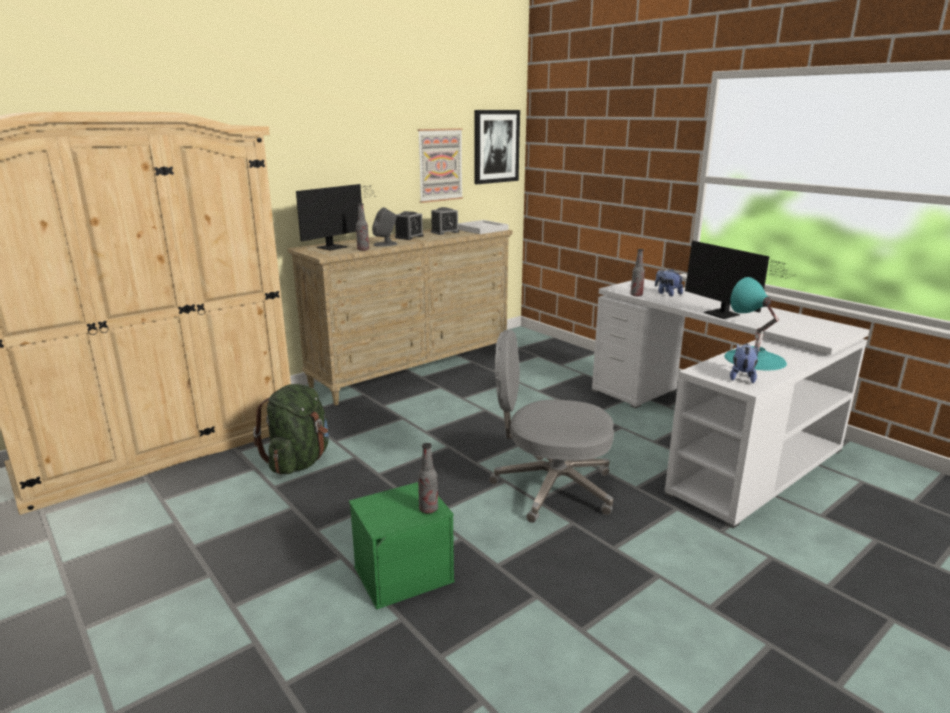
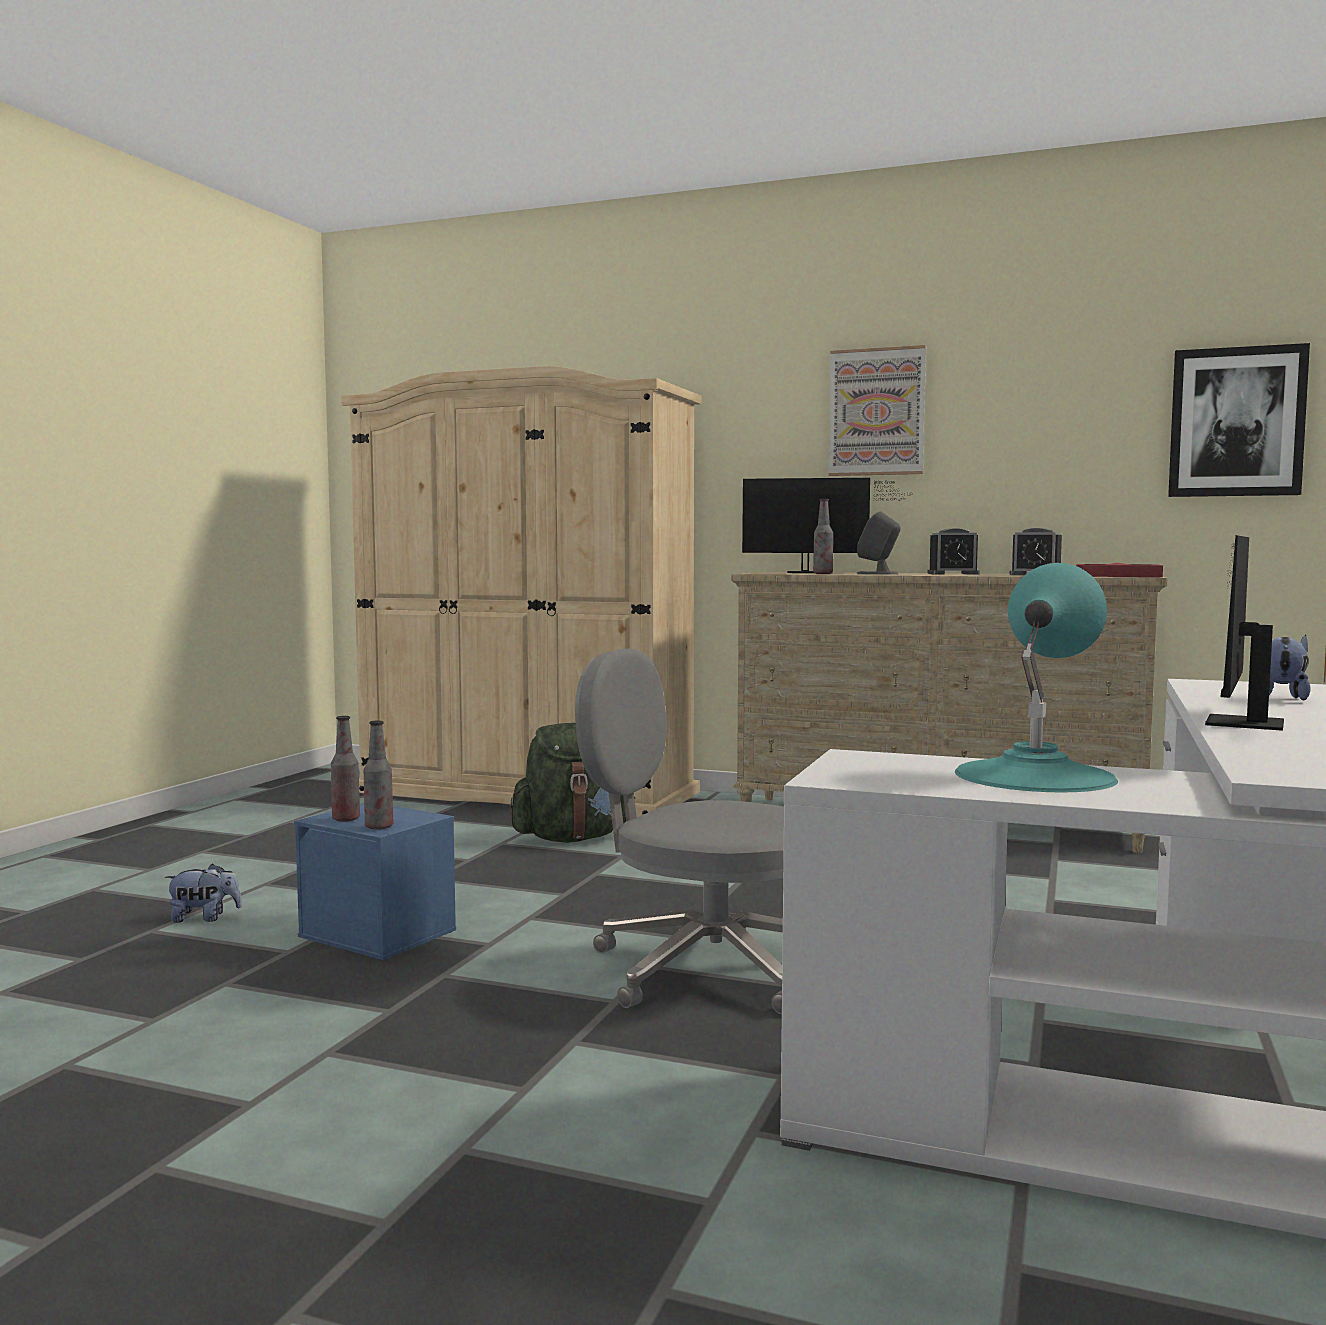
camera: 60 degrees right, 15 degrees down
green storage box [349,482,455,610] -> blue storage box [294,804,456,960]
picture [418,128,463,203] -> picture moved to [828,345,926,476]
white tray [458,220,509,234] -> red tray [1076,563,1163,577]
grey office chair [489,330,614,523] -> grey office chair turned 45 degrees counterclockwise [575,649,784,1014]
bottle [630,249,645,297] -> bottle moved to [331,716,360,822]
plush toy [730,343,758,383] -> plush toy moved to [165,864,242,923]

